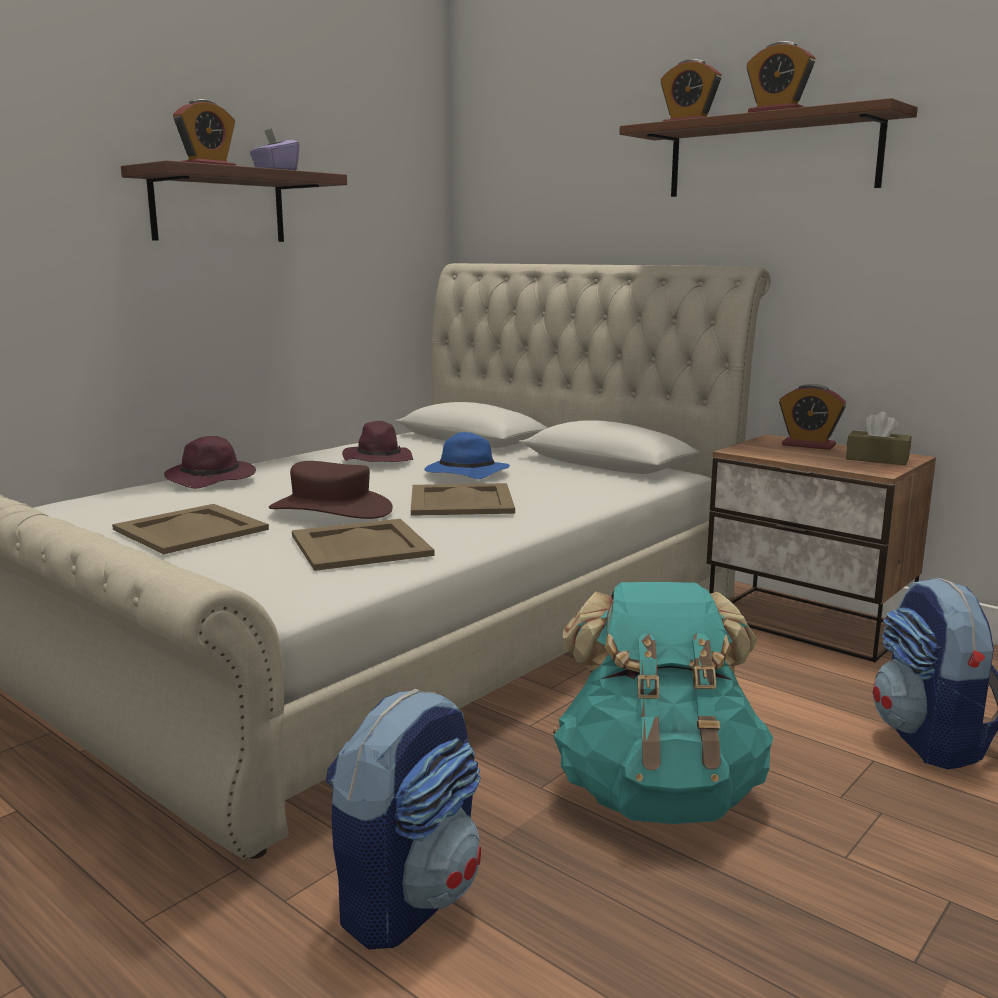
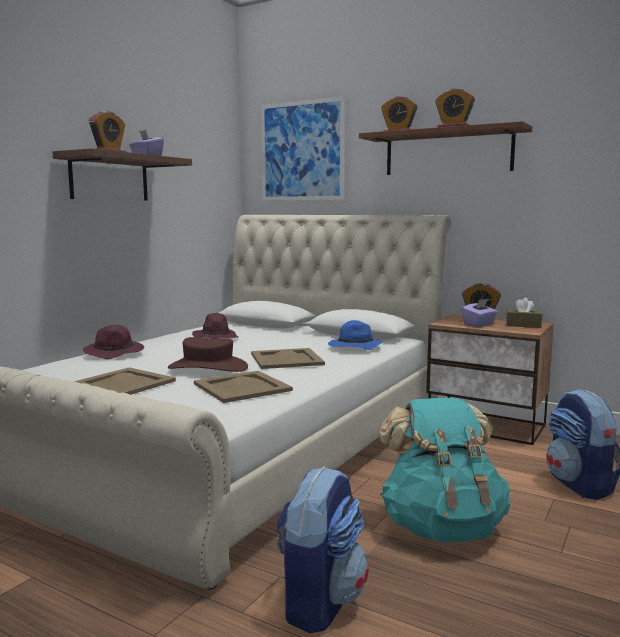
camera: 10 degrees left, 5 degrees down
blue hat [424,432,510,479] -> blue hat moved to [328,320,383,350]
none -> picture [261,96,345,201]
none -> purple tissue box [462,299,498,327]

